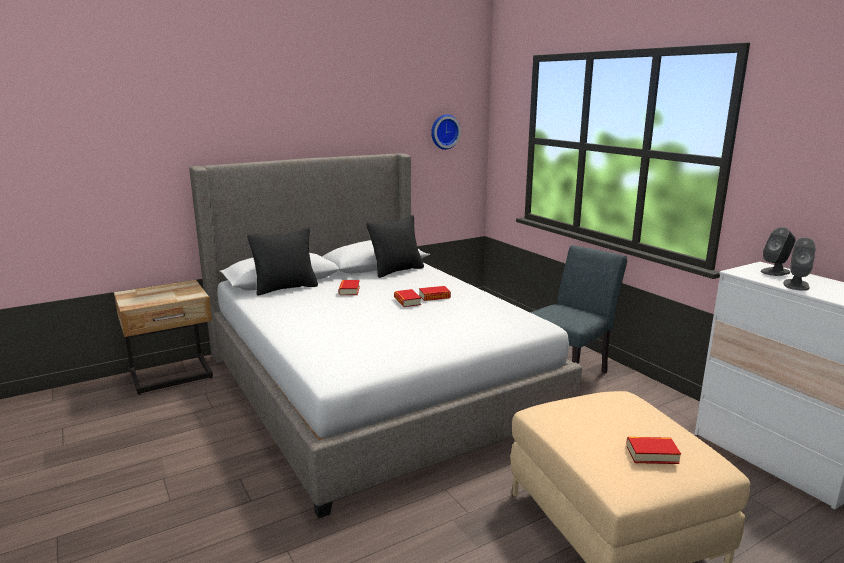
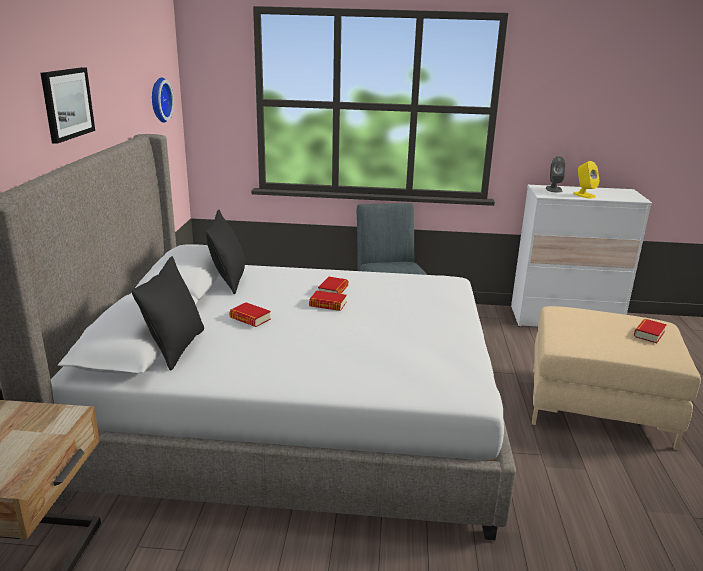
camera: 55 degrees left, 5 degrees up
grey speaker [783,238,816,291] -> yellow speaker [573,161,600,198]
none -> picture [41,67,95,144]

